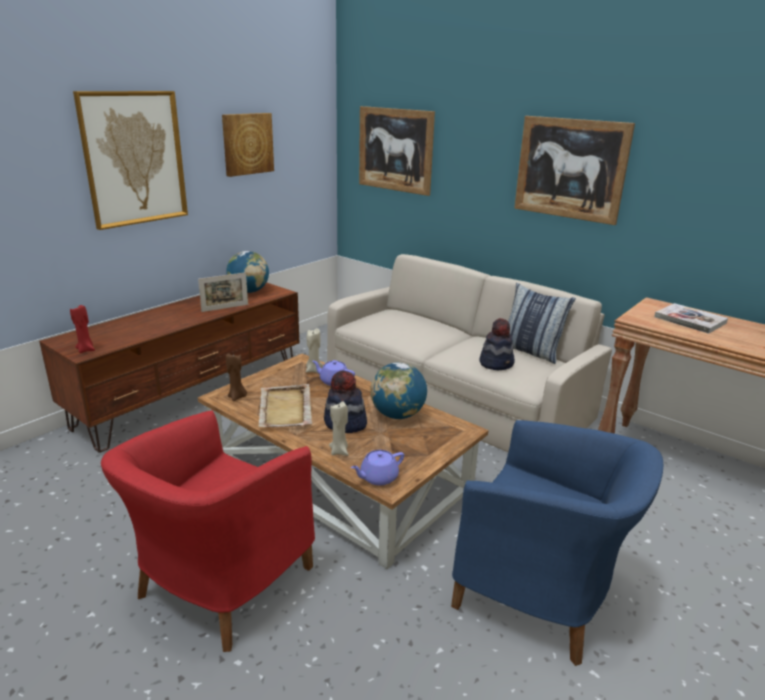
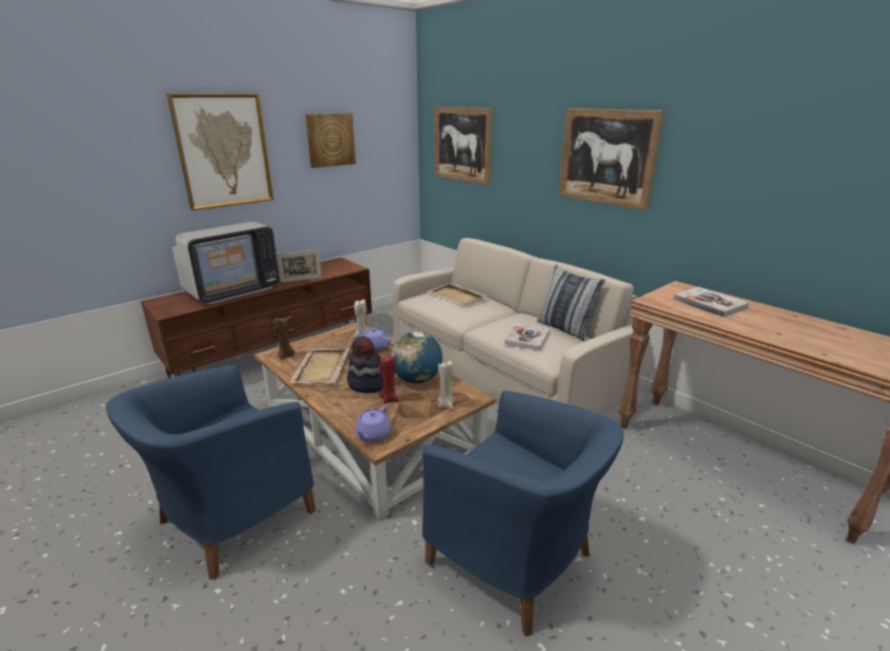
camera: 10 degrees right, 0 degrees up
red candle [70,305,95,353] -> red candle moved to [379,355,399,404]
red armchair [101,410,315,652] -> blue armchair [106,365,316,580]
globe [226,251,269,293] -> none
beige candle [329,401,348,456] -> beige candle moved to [438,361,454,410]
purple teapot [351,450,404,485] -> purple teapot turned 45 degrees counterclockwise [355,406,391,442]
hat [479,318,515,370] -> book [505,323,550,351]
none -> television [172,222,280,304]
none -> beige tray [427,283,488,305]

